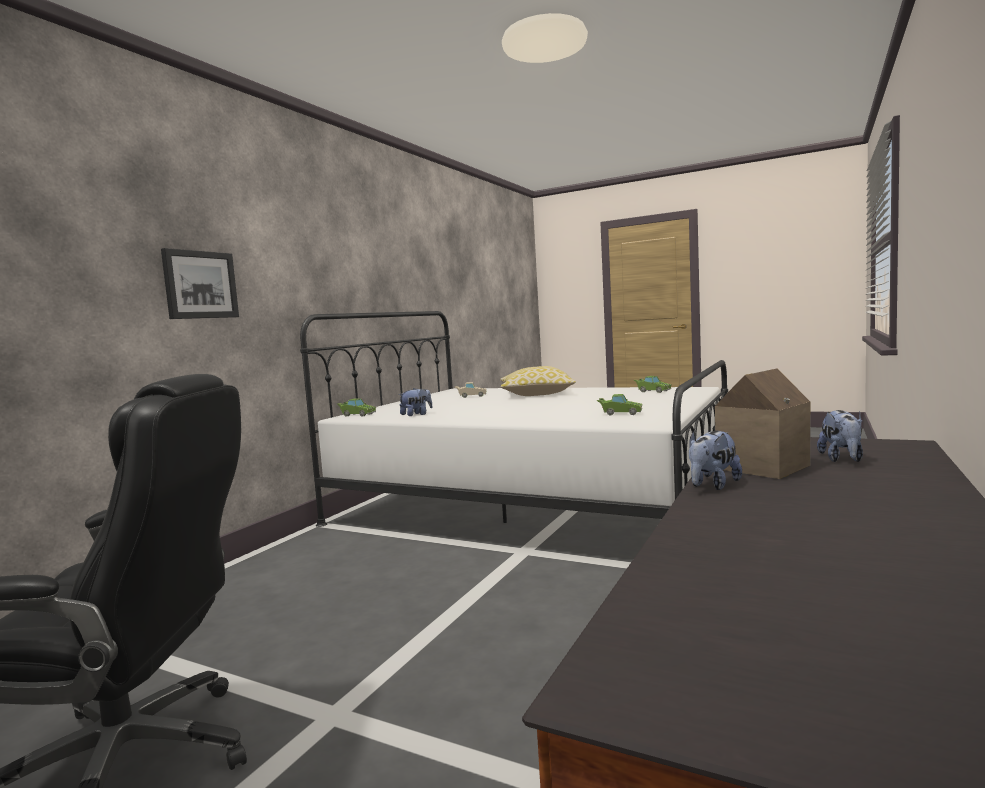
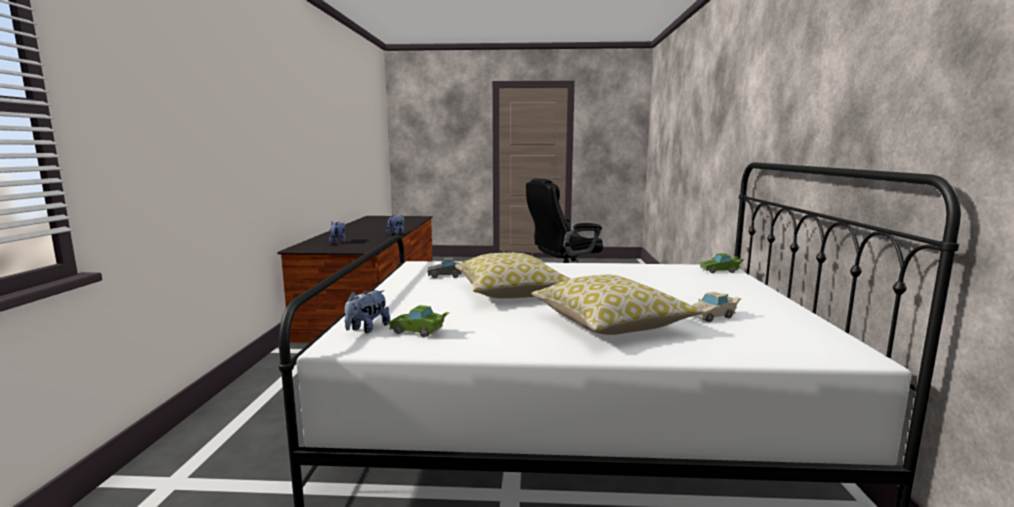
camera: 155 degrees right, 5 degrees up
picture [161,248,239,319] -> none
plush toy [399,388,432,416] -> plush toy moved to [345,290,390,333]
green toy car [597,394,643,415] -> grey toy car [427,257,467,278]
toy house [715,369,811,479] -> none
none -> pillow [455,253,570,299]

